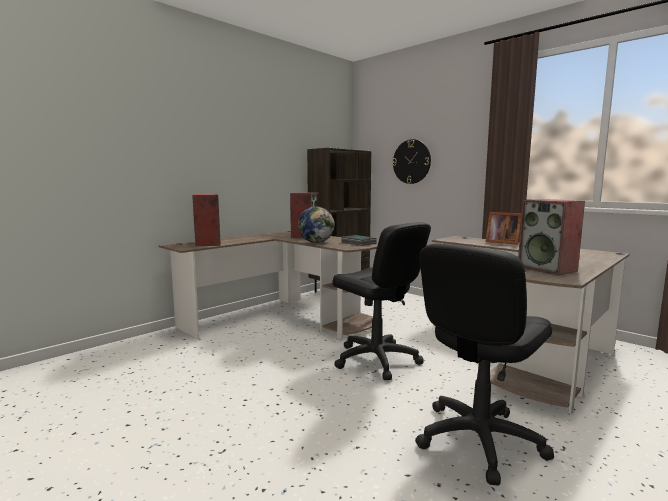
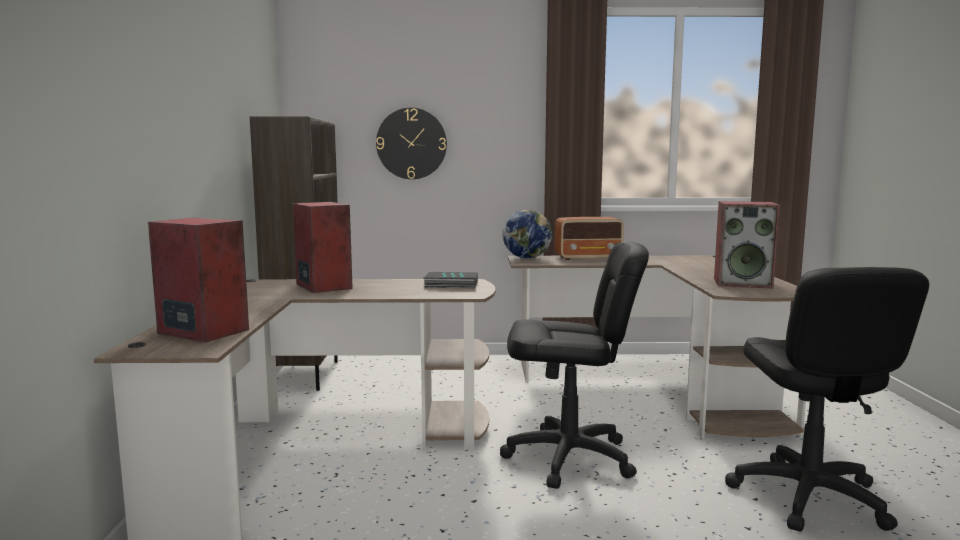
camera: 45 degrees left, 0 degrees up
globe [298,207,335,243] -> globe moved to [502,209,552,258]
picture frame [485,212,522,245] -> radio [555,217,624,260]

